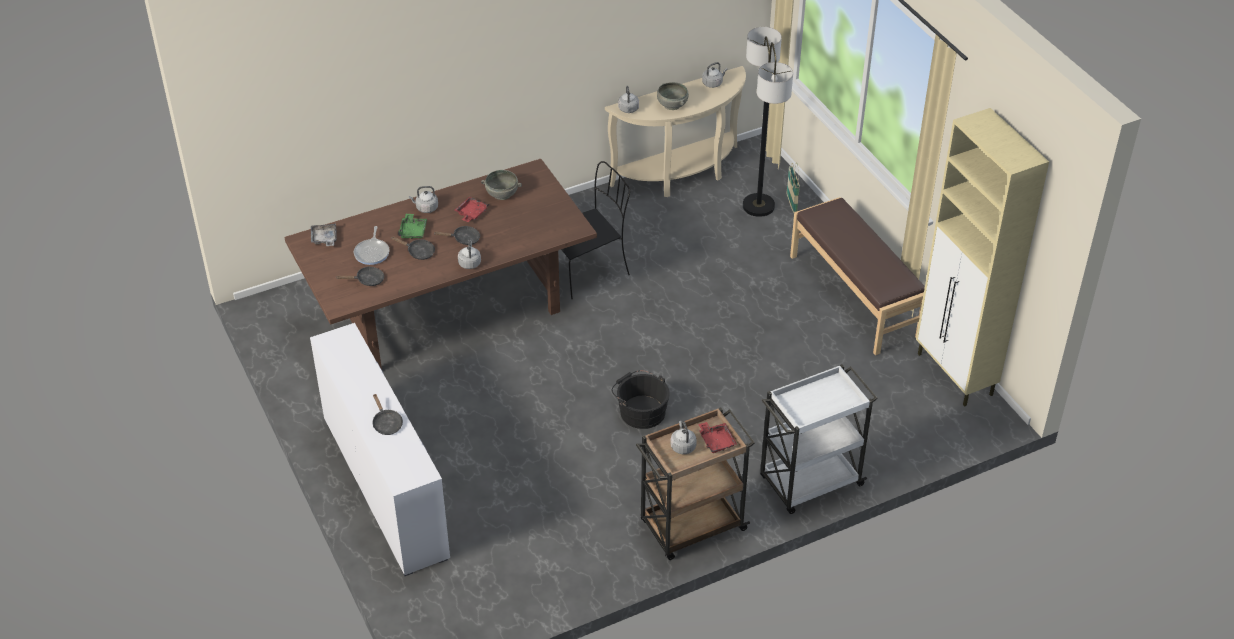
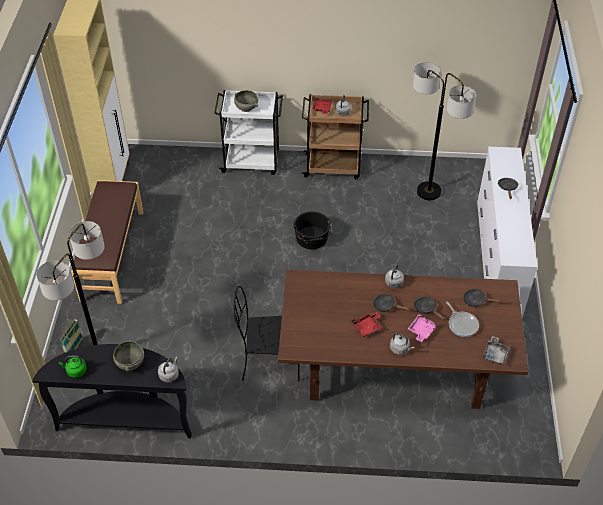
camera: 150 degrees left, 5 degrees up
frying pan [354,226,389,265] -> frying pan turned 120 degrees clockwise [446,301,479,337]
green tray [398,214,427,239] -> pink tray [408,315,437,342]
grey bowl [481,170,522,200] -> grey bowl moved to [234,90,258,112]
beige console table [605,66,746,197] -> black console table [32,344,192,439]
grey kettle [702,62,727,88] -> green kettle [59,356,87,378]
none -> floor lamp [413,62,476,200]

